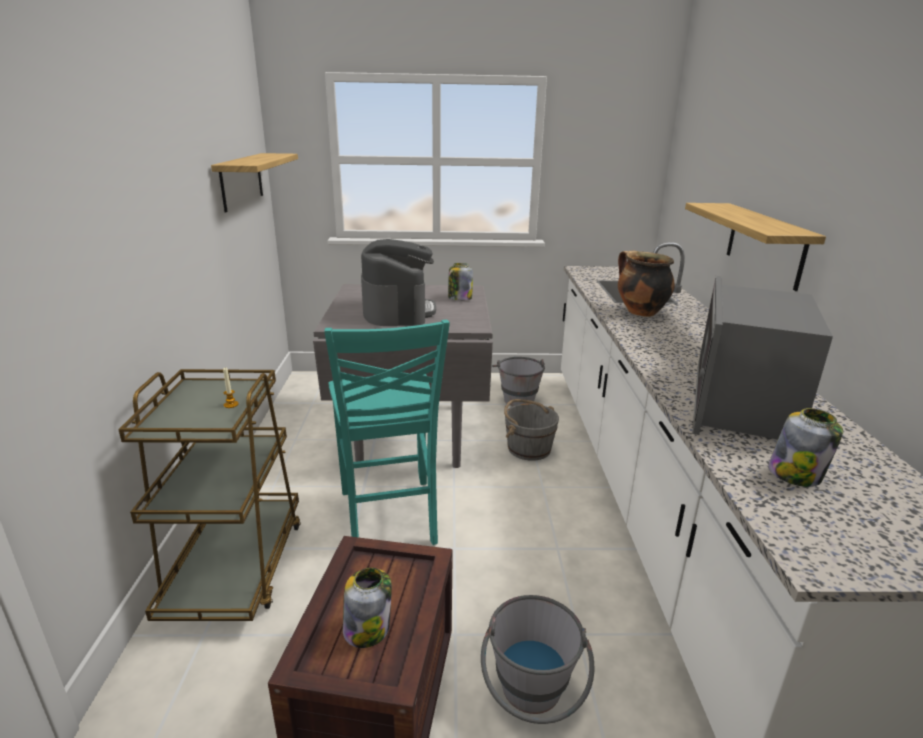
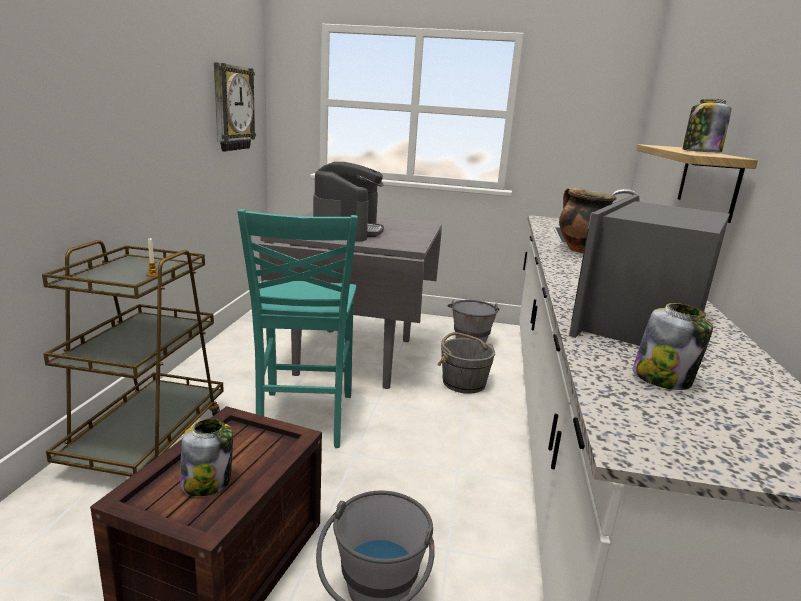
camera: 10 degrees right, 5 degrees down
shelf [211,153,298,212] -> wall clock [214,62,256,151]
jar [448,263,473,300] -> jar moved to [683,99,732,152]

